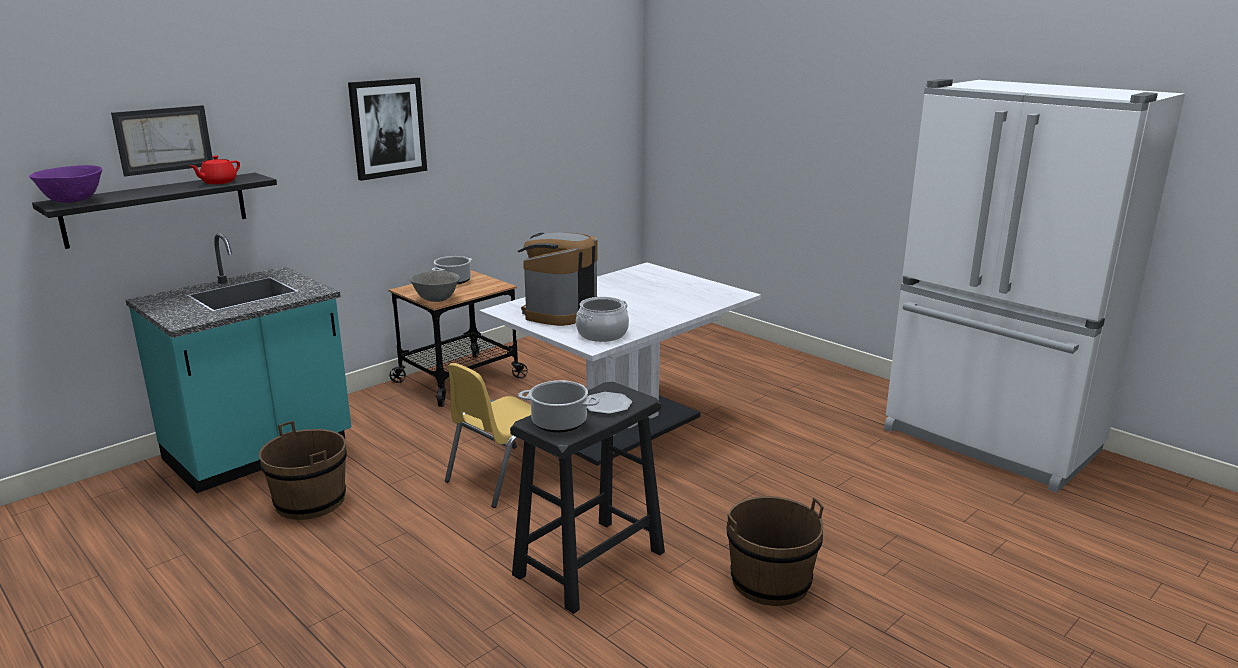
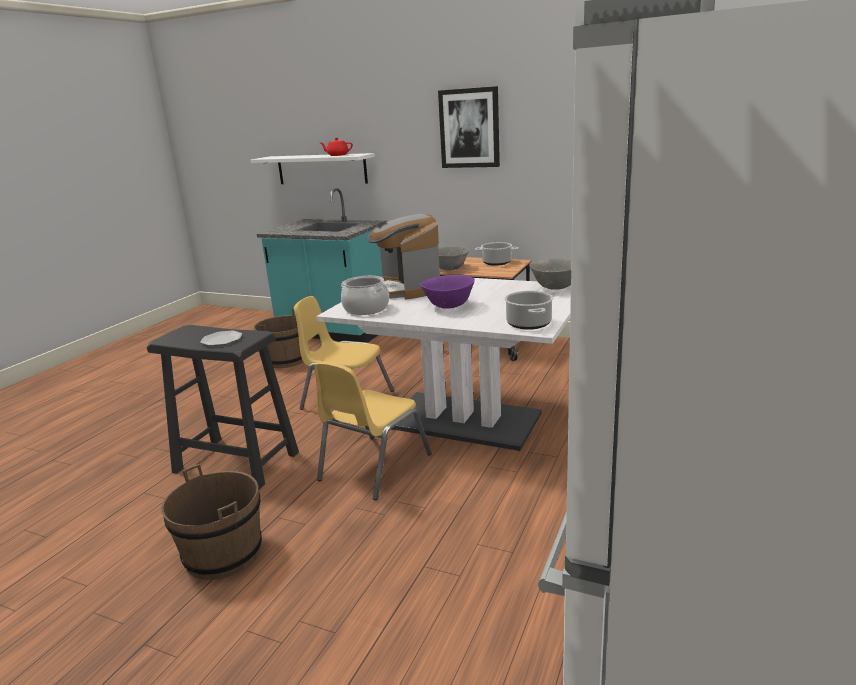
camera: 70 degrees right, 0 degrees up
purple bowl [29,165,102,203] -> purple bowl moved to [420,275,475,309]
black shelf [32,173,277,249] -> white shelf [250,153,375,184]
picture [111,105,213,176] -> none
coffee machine [518,233,598,326] -> coffee machine turned 120 degrees counterclockwise [367,214,440,300]
cooking pot [518,380,600,433] -> cooking pot moved to [505,291,553,330]
none -> yellow chair [314,361,432,500]
none -> grey bowl [529,259,571,290]

